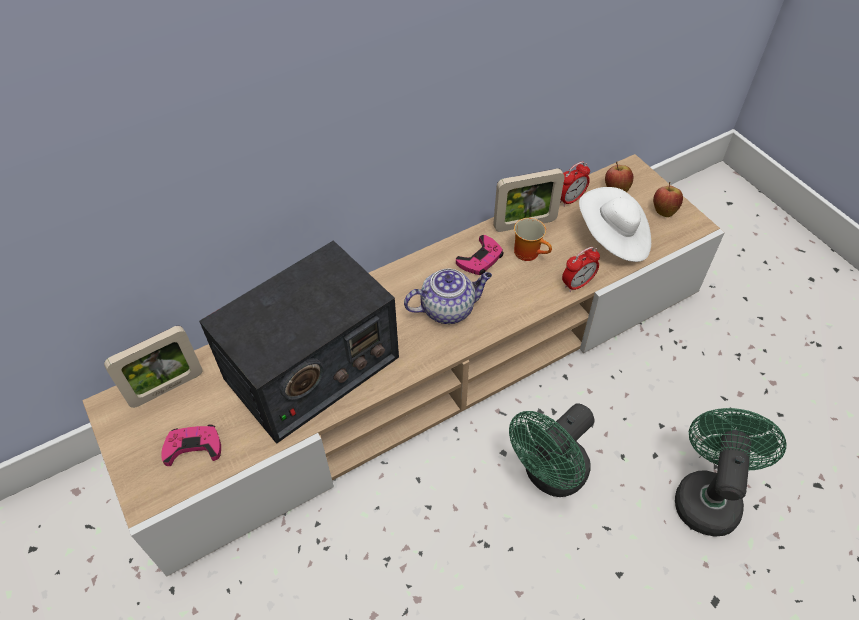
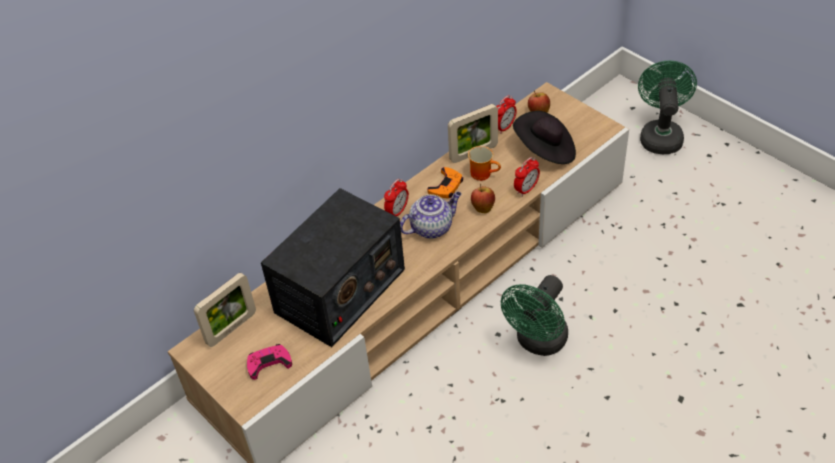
camera: 10 degrees left, 5 degrees down
pink game controller [456,235,503,275] -> orange game controller [427,167,463,198]
white hat [579,187,651,262] -> black hat [513,111,576,164]
apple [653,182,683,217] -> apple moved to [471,184,495,213]
green fan [675,408,787,537] -> green fan moved to [638,60,697,154]
none -> alarm clock [384,179,409,216]

